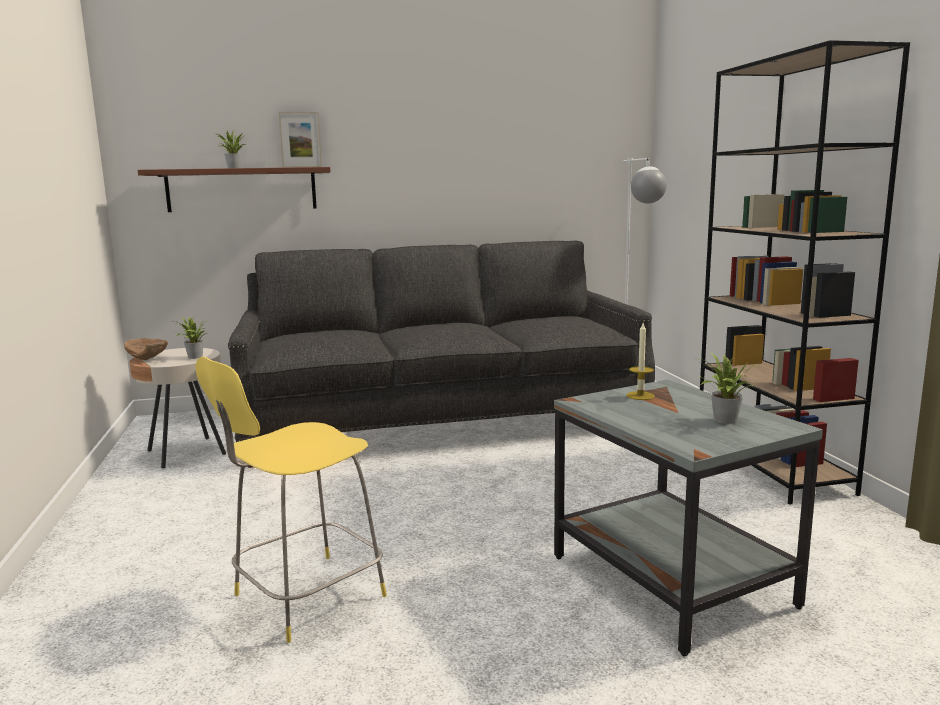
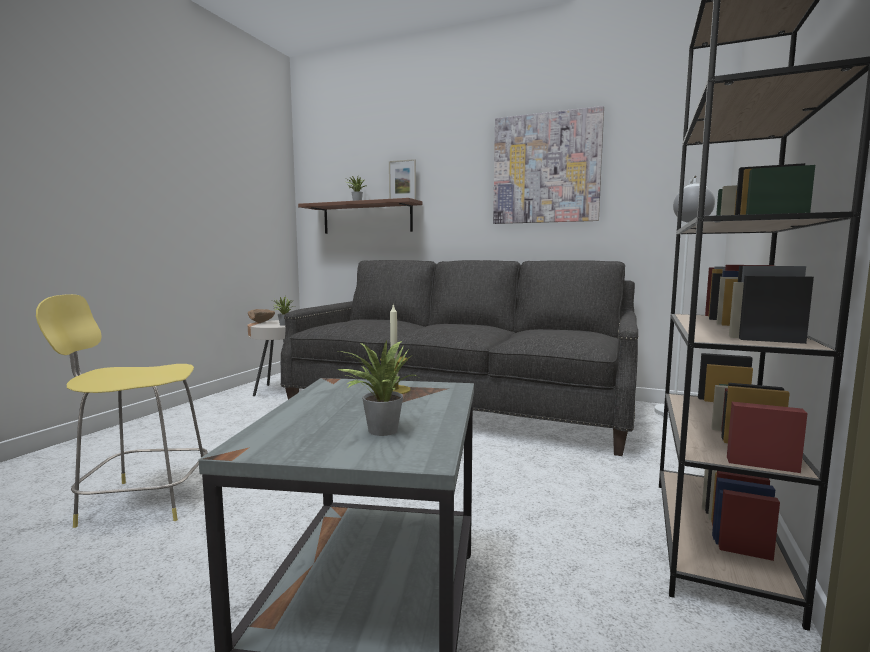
camera: 35 degrees right, 5 degrees down
none -> picture [493,106,604,224]

